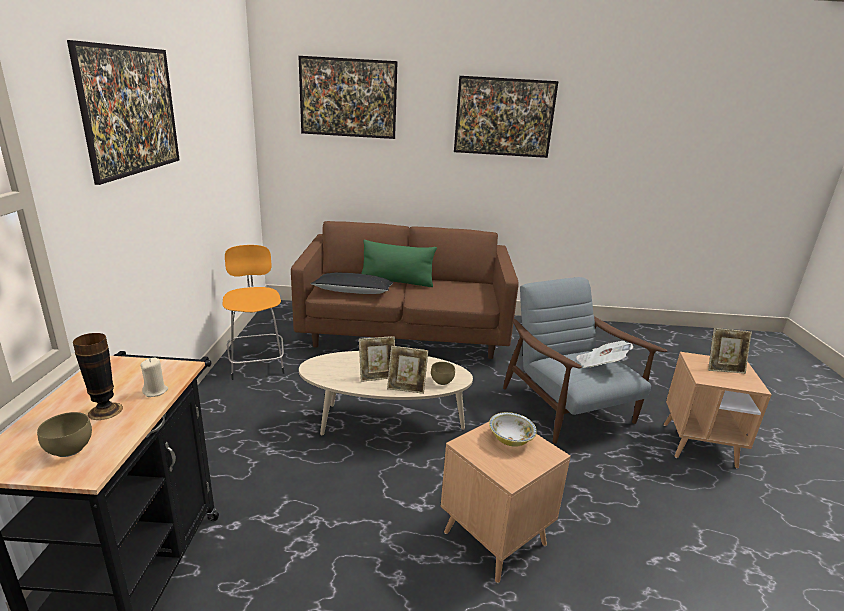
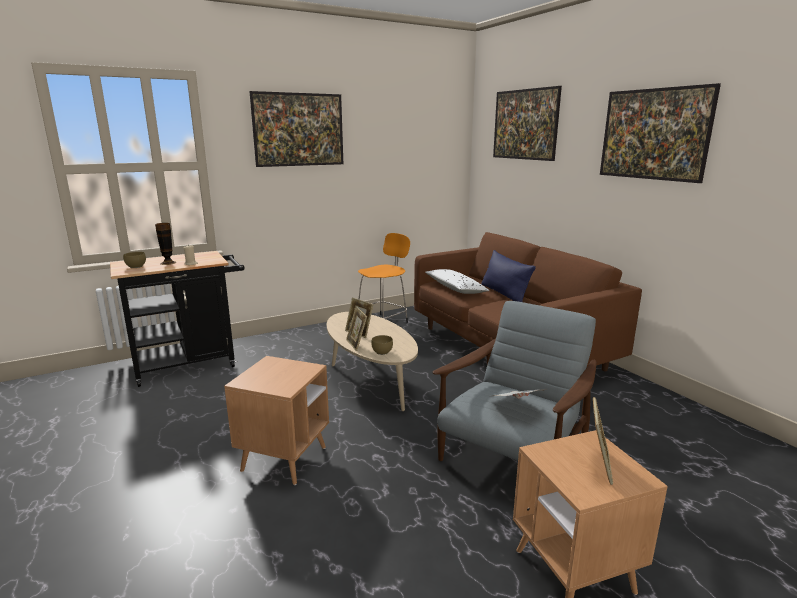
camera: 60 degrees right, 5 degrees down
black pillow [310,273,393,294] -> white pillow [425,269,489,294]
green pillow [361,240,437,287] -> blue pillow [481,250,536,302]
bowl [489,412,537,447] -> none
picture frame [708,328,752,374] -> picture frame turned 135 degrees counterclockwise [593,397,613,485]

